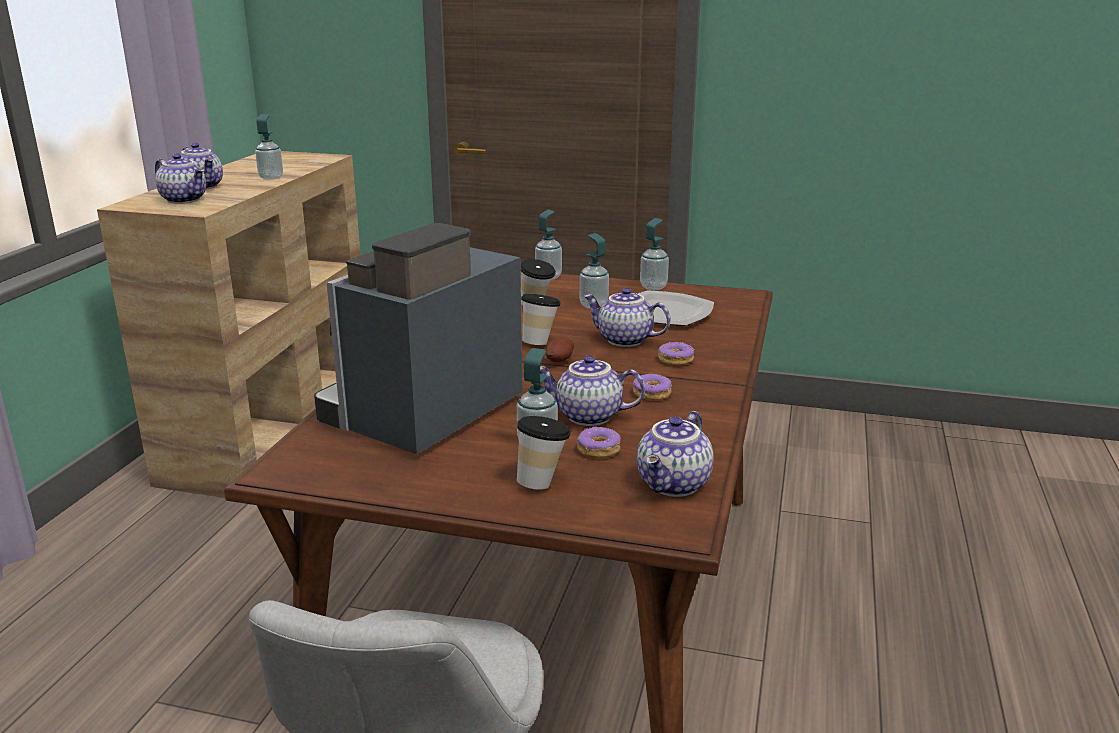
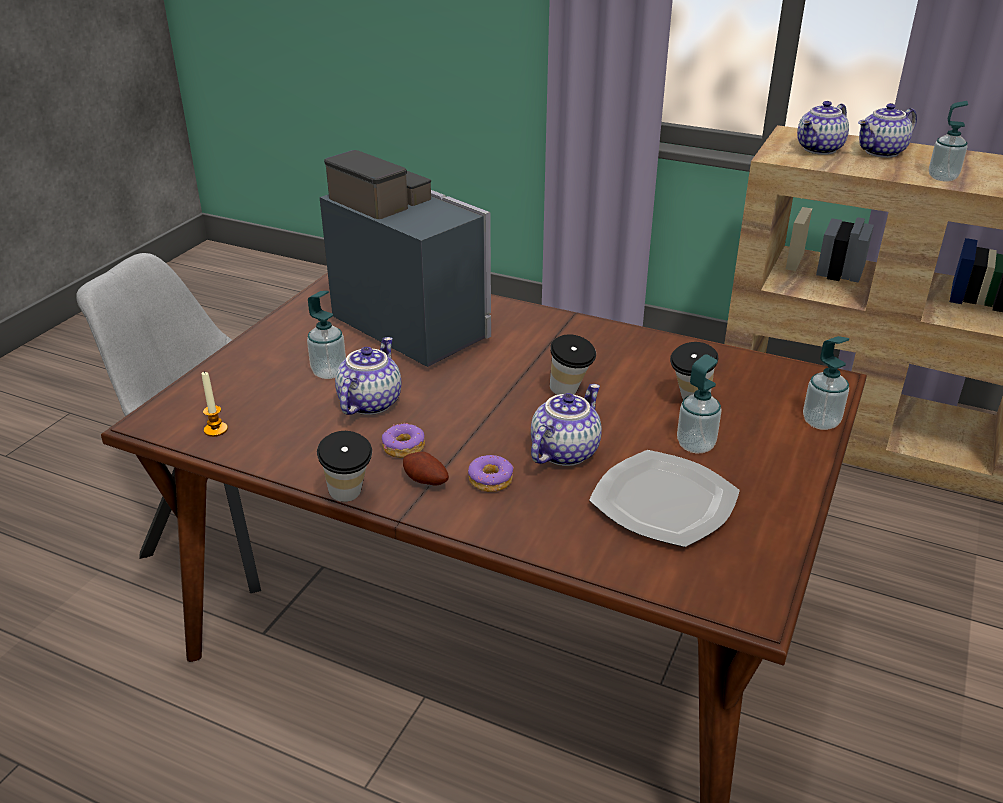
camera: 100 degrees right, 10 degrees up
cup [517,416,571,490] -> cup moved to [317,431,372,502]
potato [546,338,574,362] -> potato moved to [403,452,449,485]
donut [577,426,621,459] -> none
teapot [637,411,713,497] -> candle [201,371,228,437]
soap dispenser [640,218,669,290] -> none

